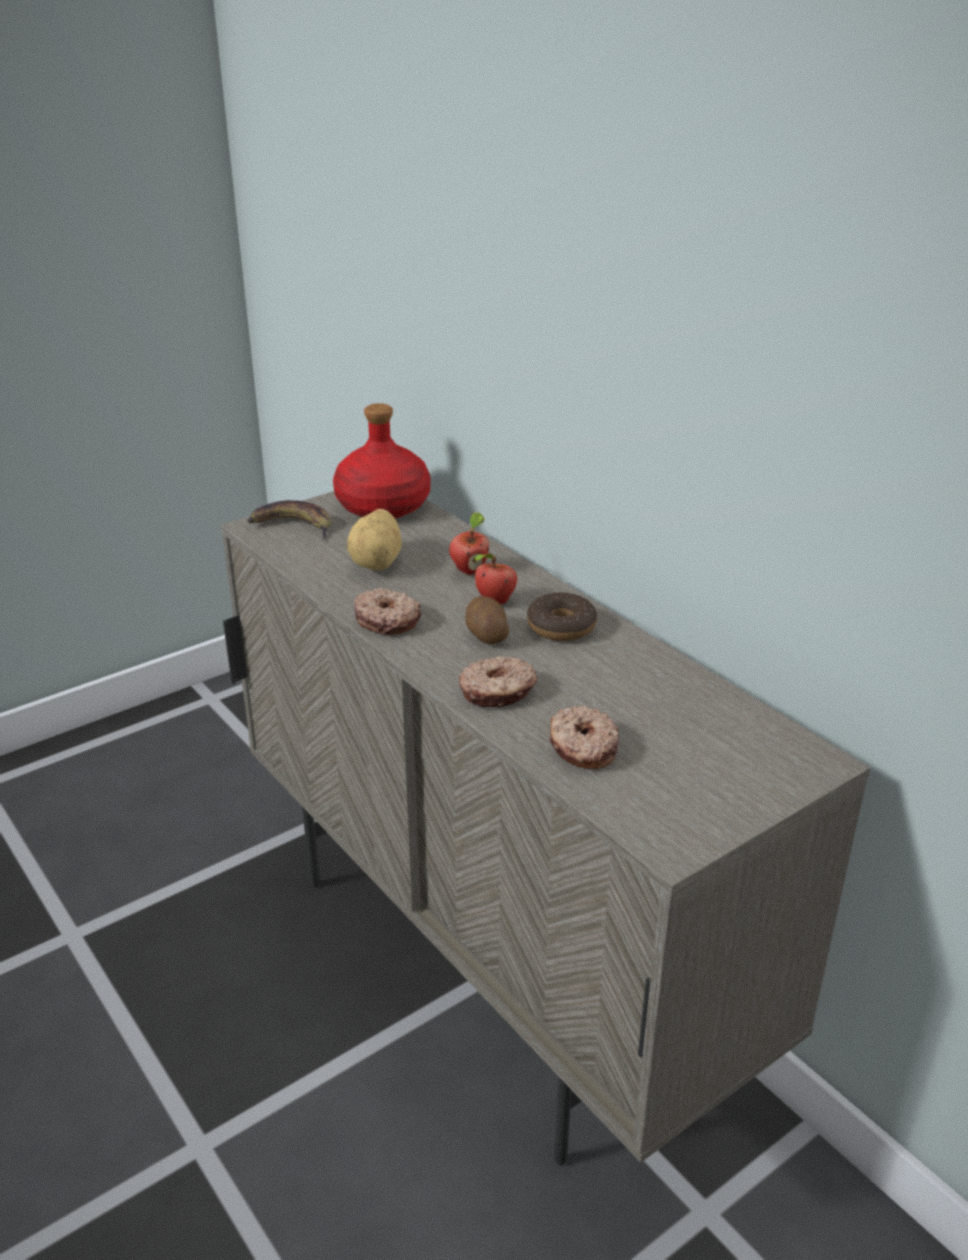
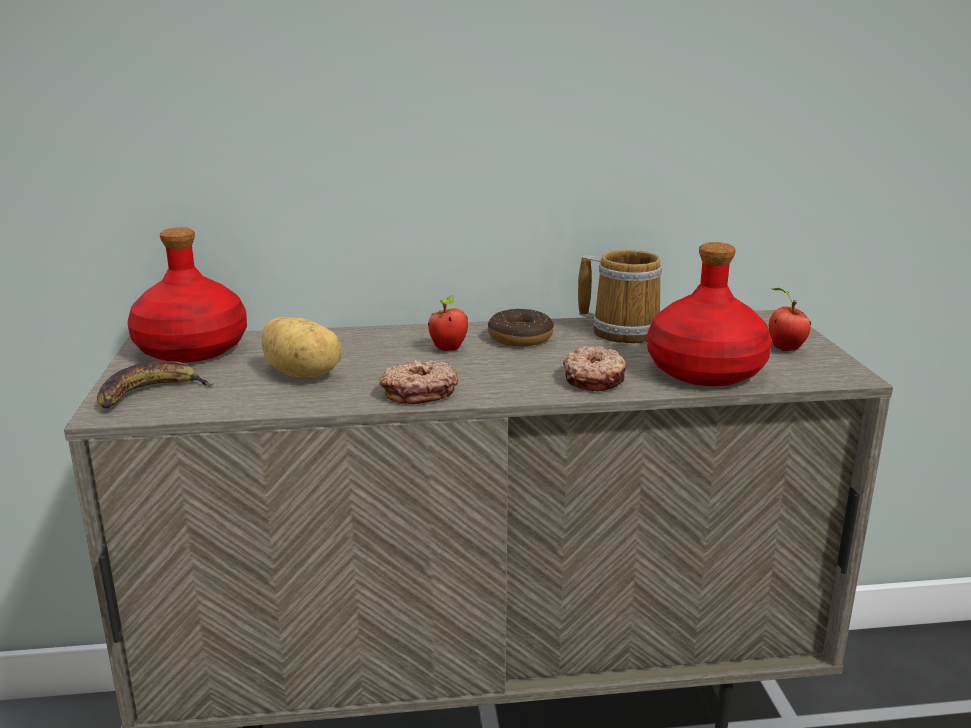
camera: 60 degrees left, 10 degrees down
apple [449,512,489,575] -> apple moved to [769,288,811,351]
potato [465,596,509,644] -> none
donut [550,706,619,769] -> red bottle [647,242,772,386]
none -> mug [578,250,662,343]

